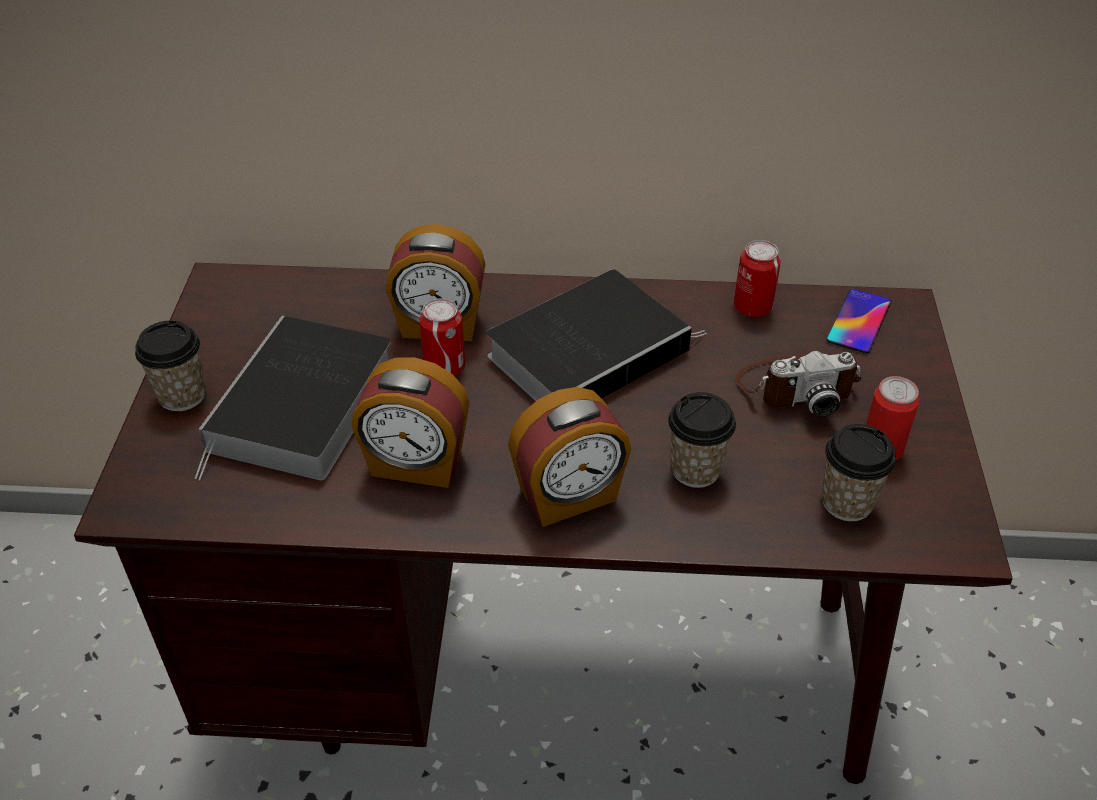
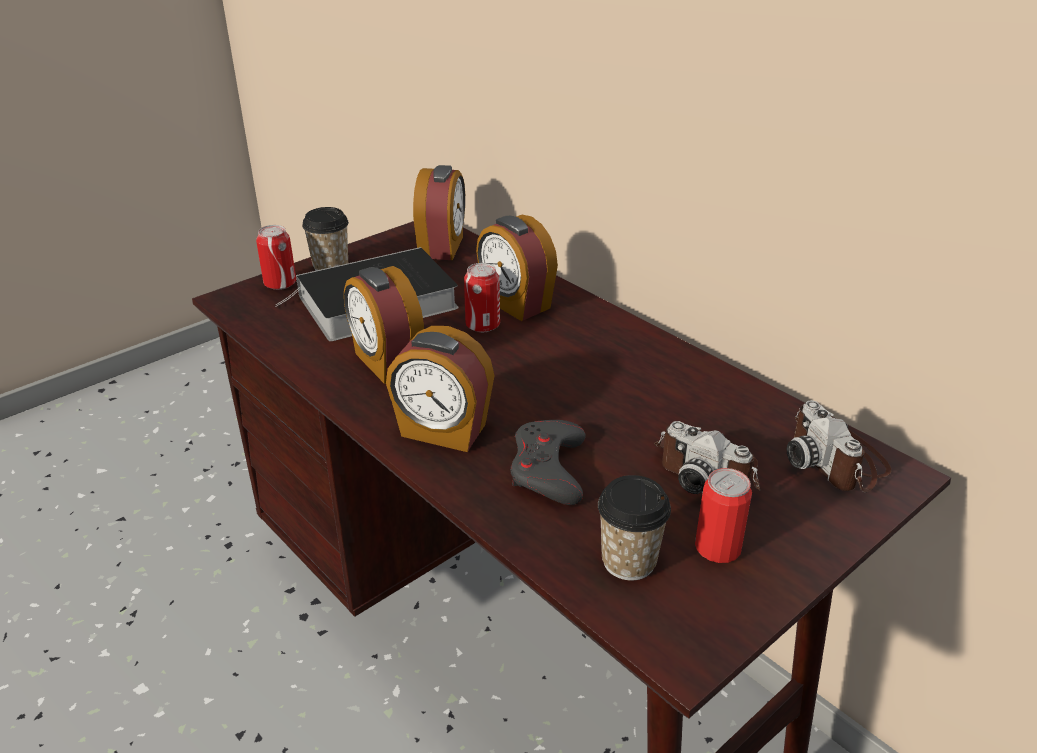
camera: 45 degrees right, 10 degrees down
book [486,269,707,401] -> none
cup [668,392,736,488] -> grey game controller [510,420,586,505]
can [734,240,781,317] -> can moved to [256,225,296,290]
phone [826,289,891,354] -> camera [787,400,891,493]
none -> alarm clock [413,165,465,260]

